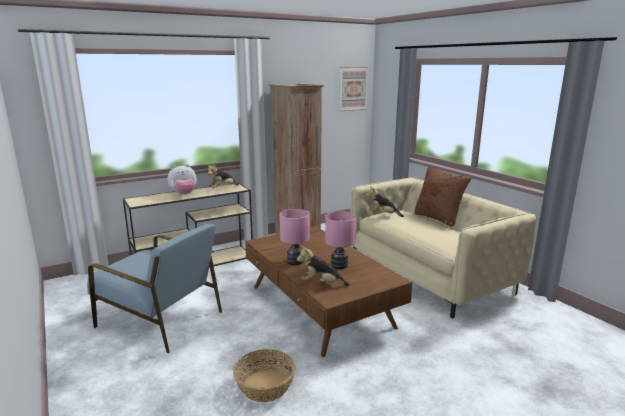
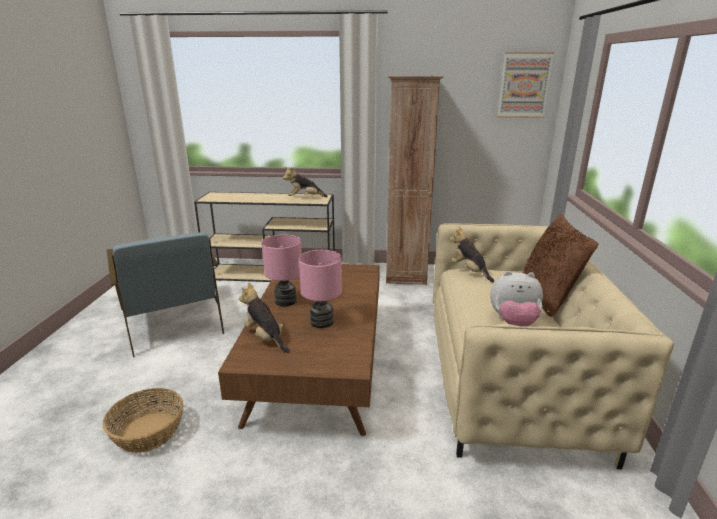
camera: 35 degrees right, 5 degrees up
plush toy [168,164,197,195] -> plush toy moved to [490,271,543,327]

